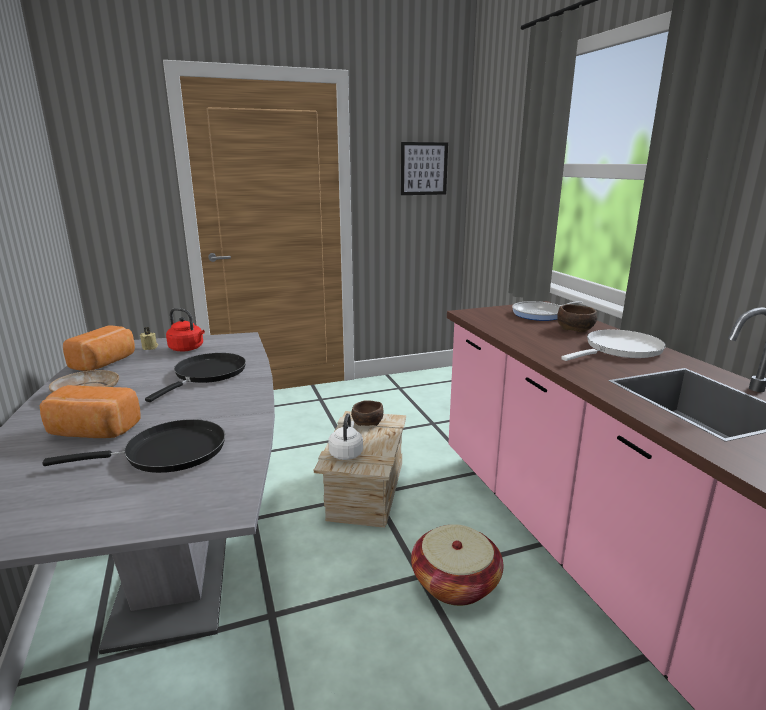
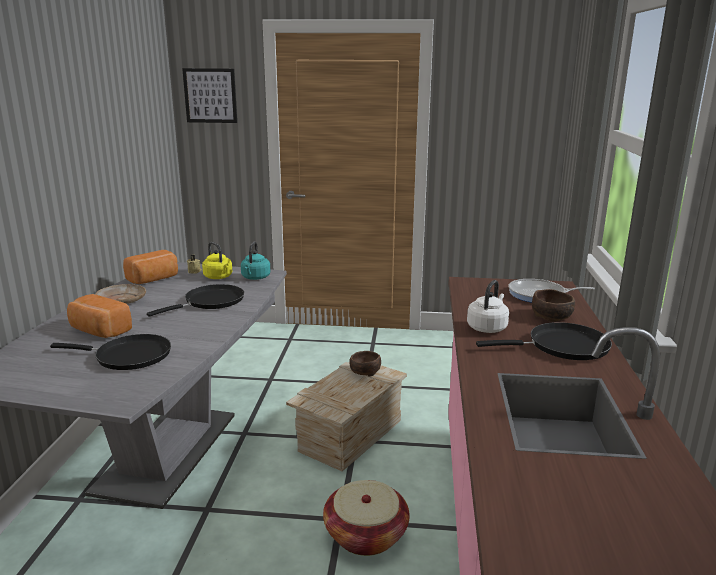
camera: 25 degrees right, 0 degrees up
red kettle [166,308,205,351] -> yellow kettle [202,242,233,279]
white kettle [328,413,363,460] -> white kettle moved to [467,280,509,333]
picture [401,142,448,195] -> picture moved to [182,68,237,123]
white frying pan [561,329,666,361] -> black frying pan [476,322,612,360]
none -> turquoise kettle [241,242,270,280]

